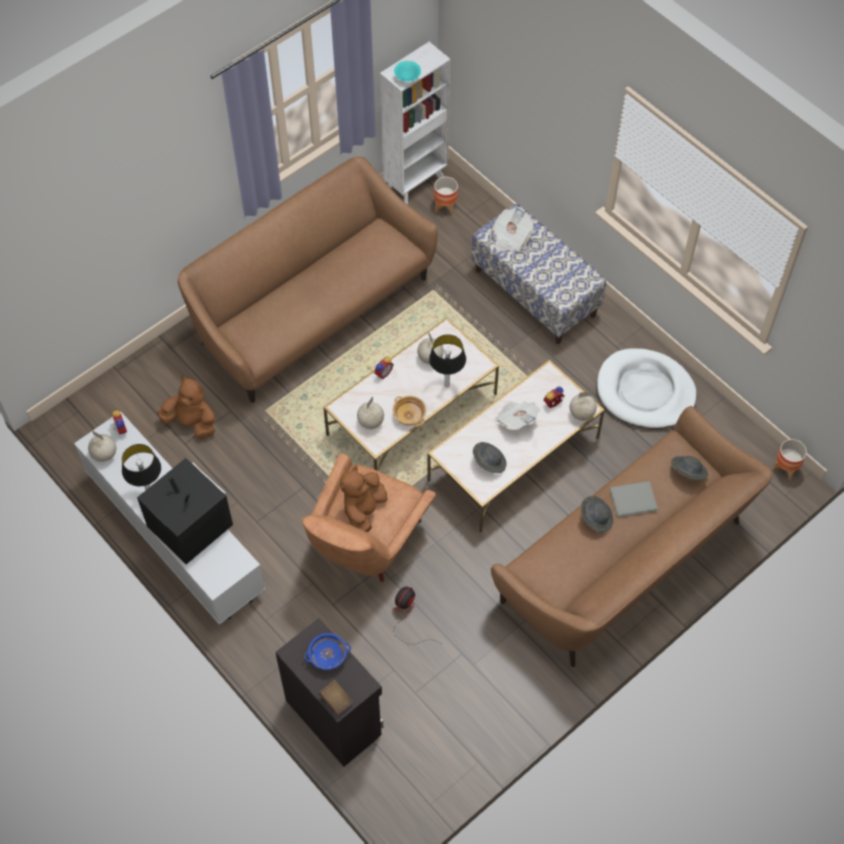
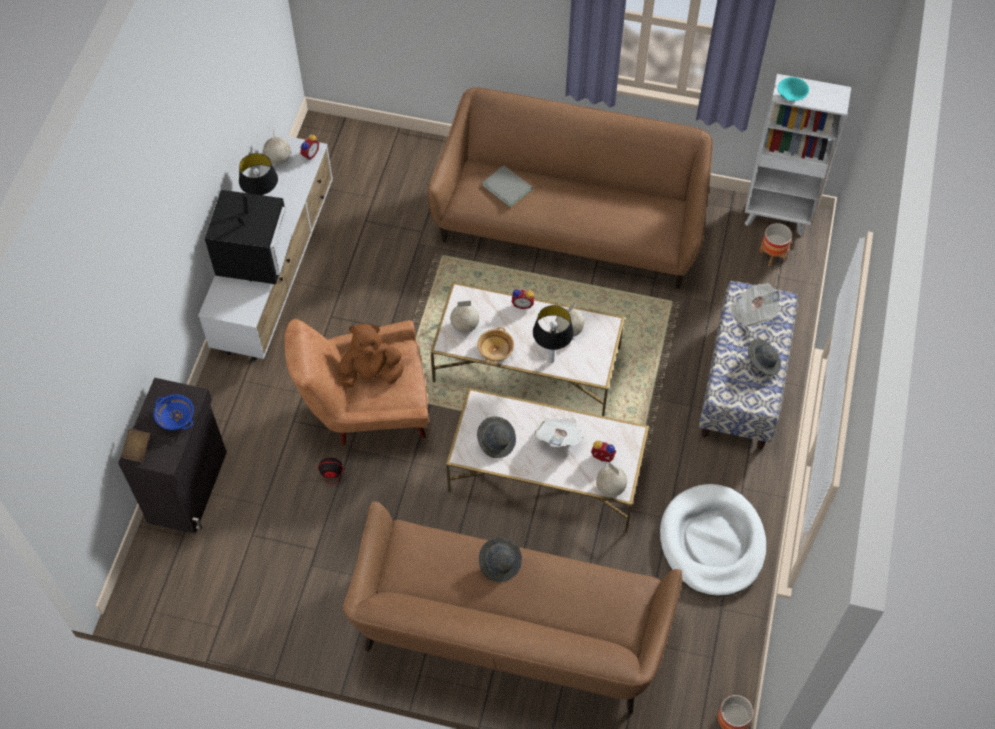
camera: 55 degrees right, 0 degrees up
brown plush toy [157,377,215,439] -> none
grey book [610,481,658,517] -> grey book moved to [482,165,533,208]
grey hat [671,456,708,480] -> grey hat moved to [748,339,781,376]

